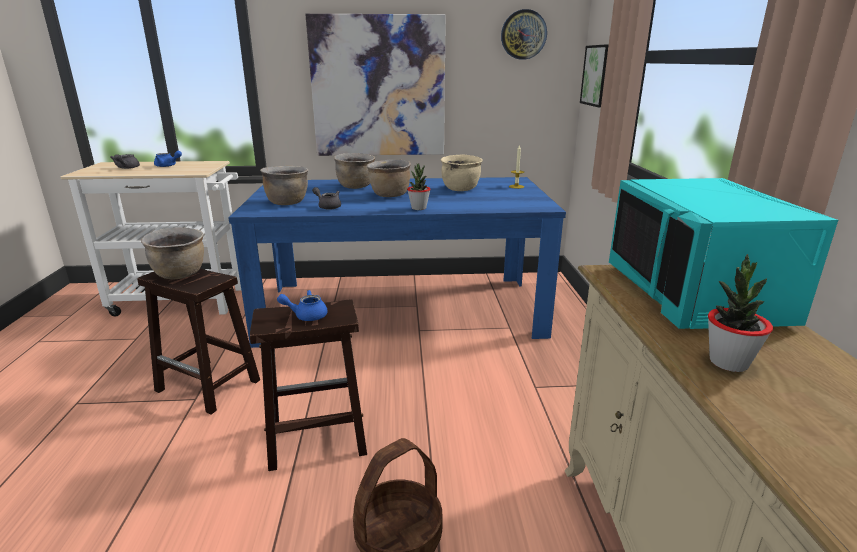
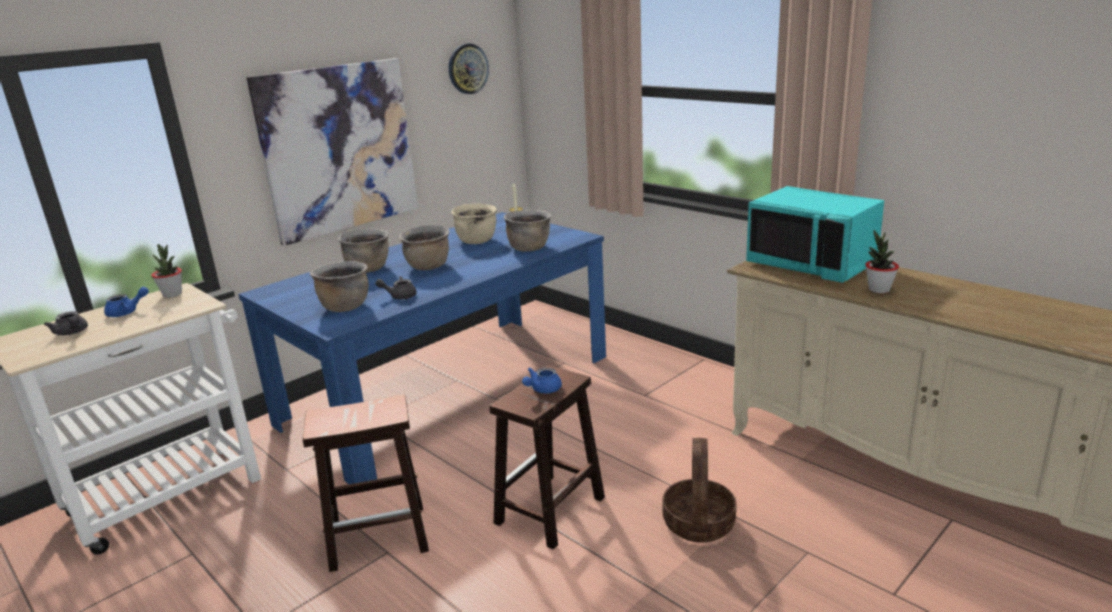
camera: 40 degrees left, 0 degrees up
brown cooking pot [141,227,204,279] -> brown cooking pot moved to [504,210,551,252]
potted plant [407,163,431,210] -> potted plant moved to [151,244,182,298]
picture [580,44,609,108] -> none

